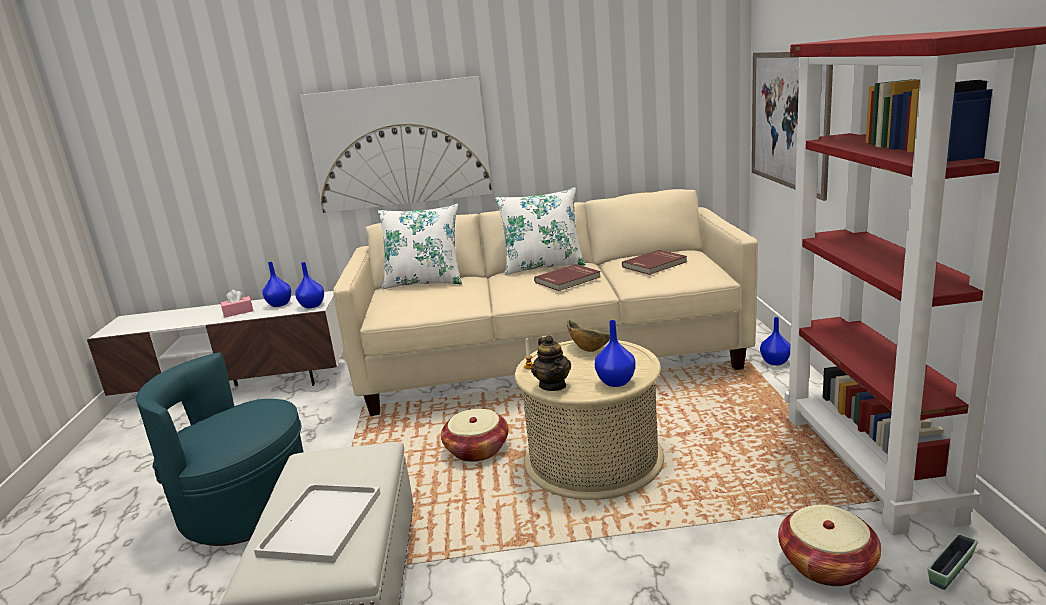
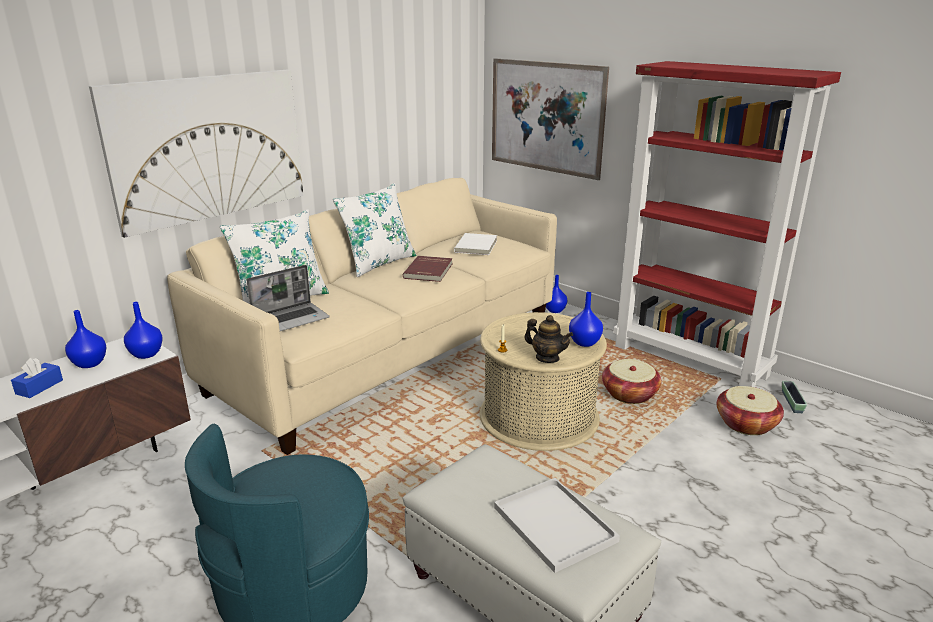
camera: 45 degrees left, 5 degrees up
pink tissue box [221,290,253,318] -> blue tissue box [11,358,63,398]
basket [441,409,509,462] -> basket moved to [602,359,662,404]
bowl [567,320,610,352] -> none
red book [622,250,687,275] -> white book [454,233,497,255]
none -> laptop [246,265,330,331]

